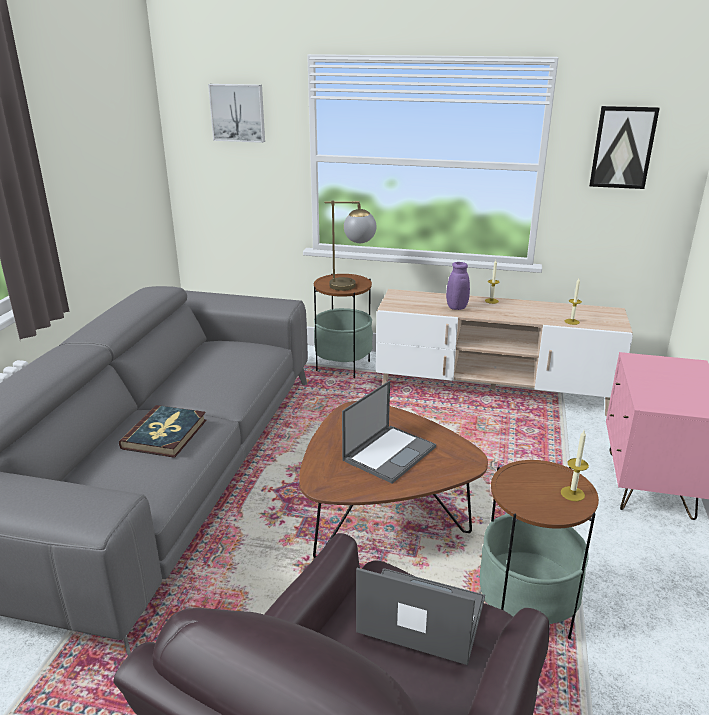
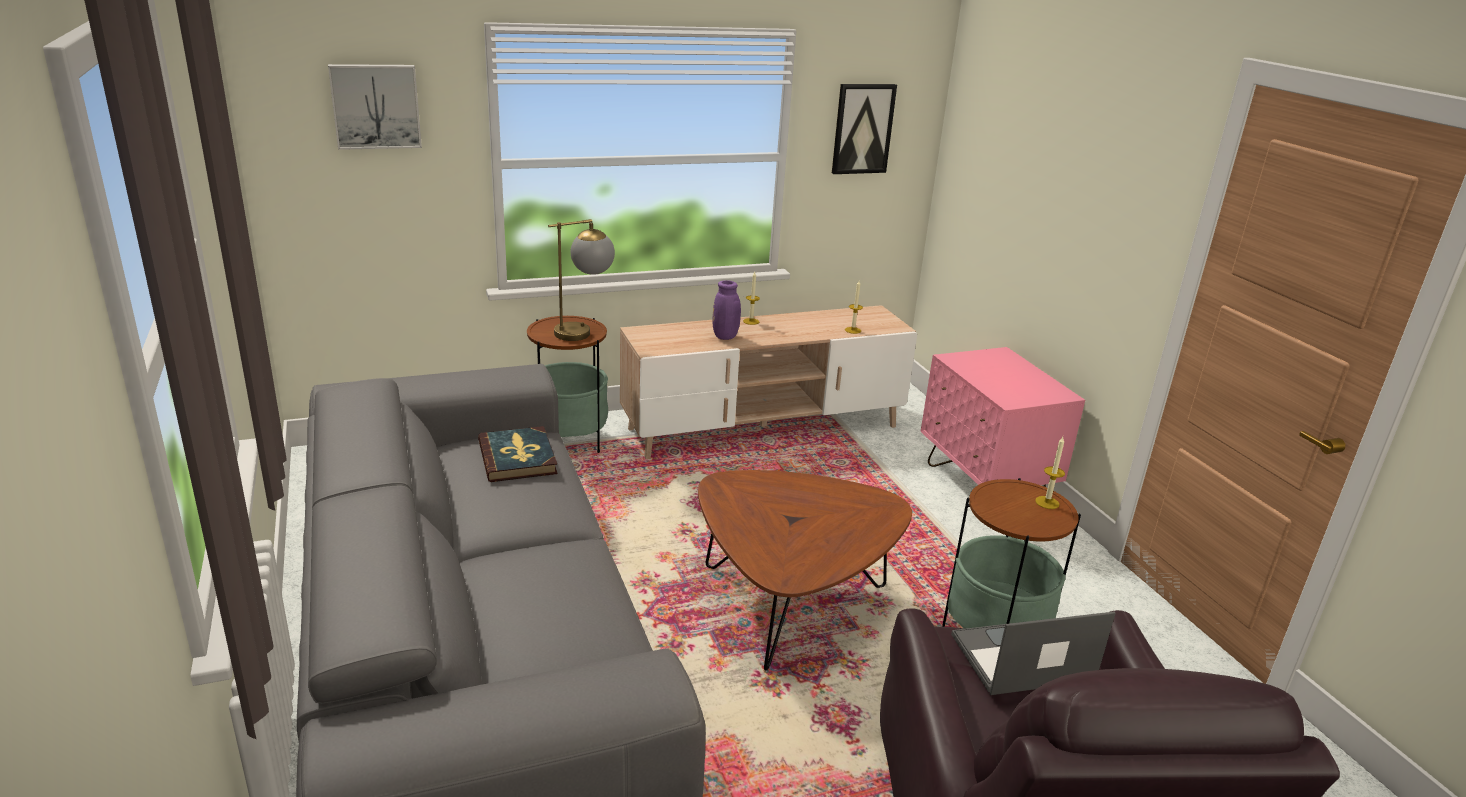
camera: 35 degrees left, 0 degrees up
book [119,405,207,458] -> book moved to [478,426,558,482]
laptop [342,380,436,484] -> none

